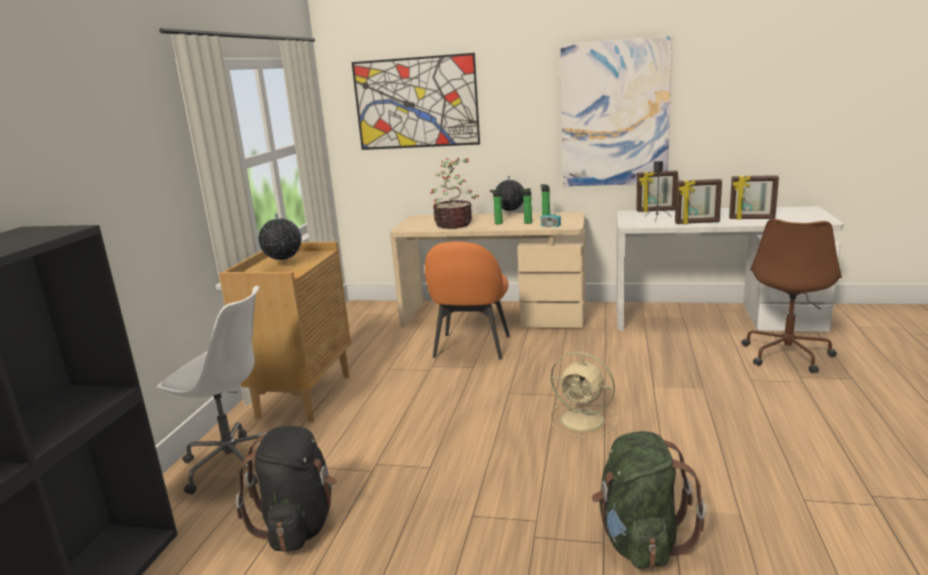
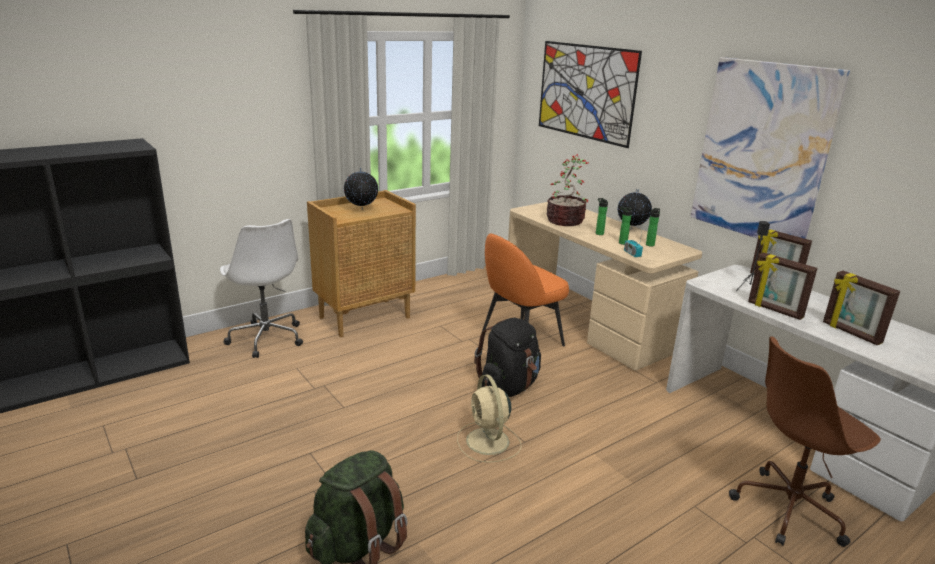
camera: 40 degrees right, 5 degrees up
black backpack [236,426,336,552] -> black backpack moved to [474,318,541,397]

